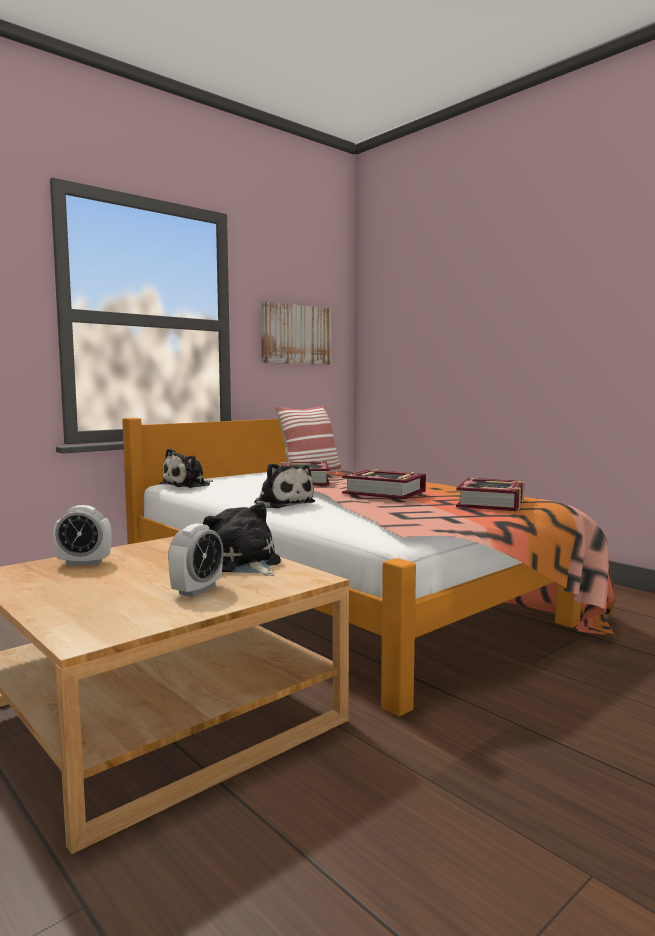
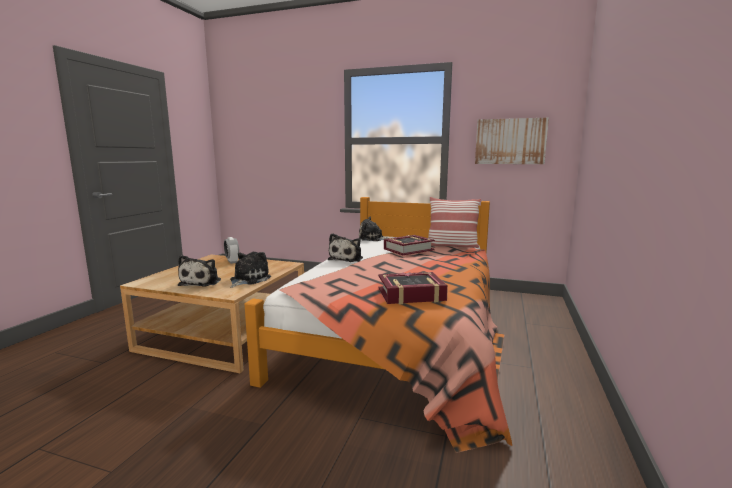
camera: 60 degrees right, 5 degrees up
alarm clock [168,523,223,597] -> plush toy [178,255,221,287]
book [342,469,426,499] -> none

